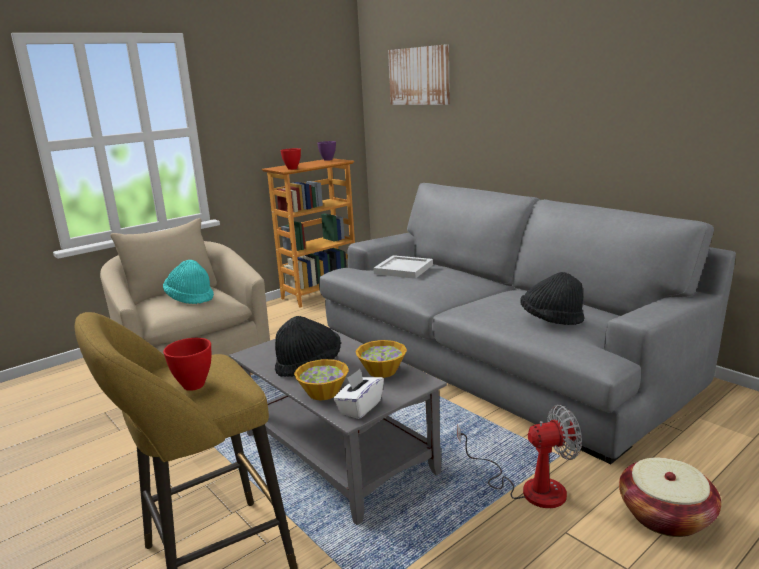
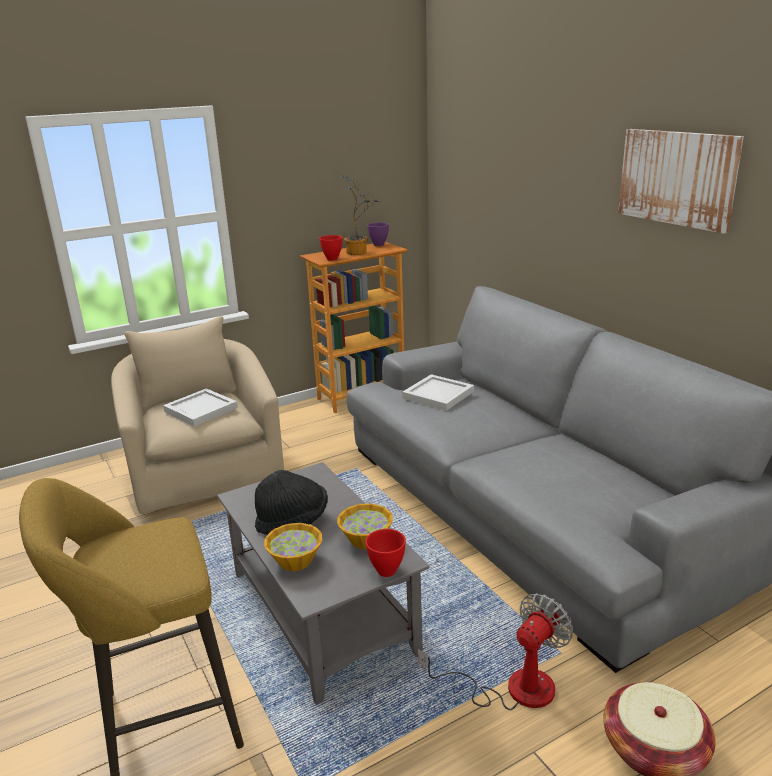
camera: 10 degrees right, 5 degrees up
turquoise hat [163,260,214,304] -> white tray [163,388,238,427]
red bowl [163,338,211,391] -> red bowl moved to [365,529,406,577]
white tissue box [334,369,384,419] -> none
picture [388,44,450,105] -> picture moved to [618,129,744,233]
fan [457,405,582,508] -> fan turned 45 degrees counterclockwise [418,593,573,710]
black hat [520,272,585,325] -> none
none -> potted plant [339,175,379,255]

